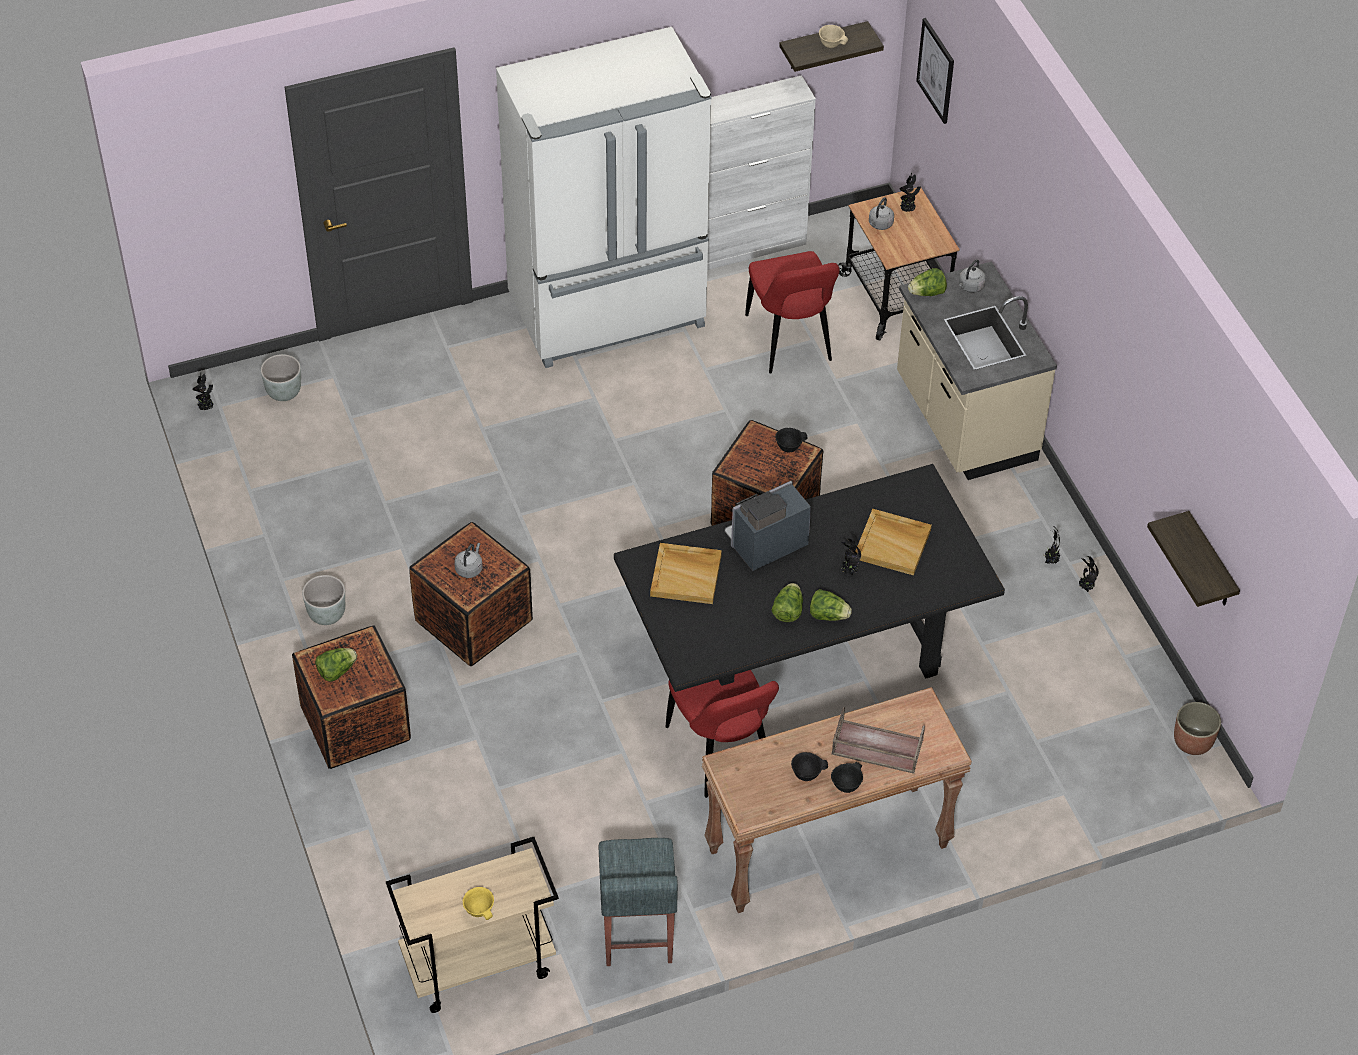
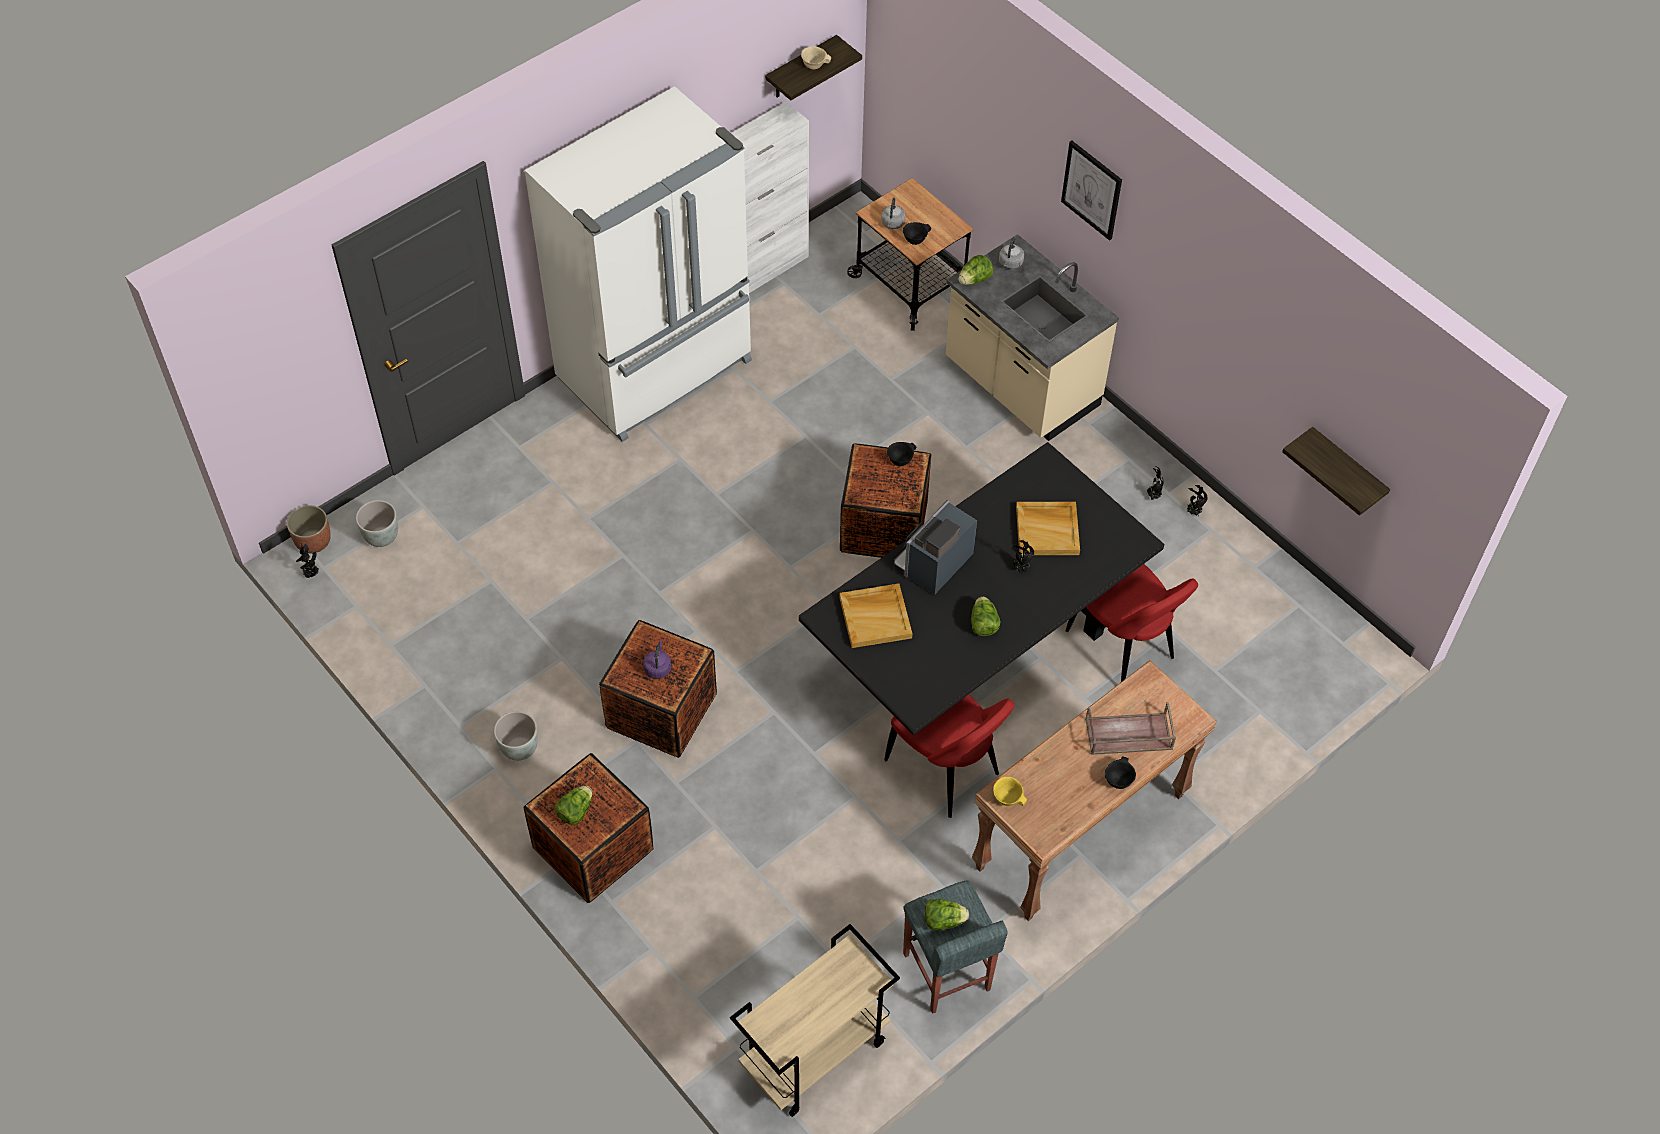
camera: 20 degrees left, 5 degrees up
grey kettle [454,543,483,578] -> purple kettle [643,641,671,679]
yellow bowl [463,887,494,920] -> yellow bowl moved to [993,777,1027,806]
red chair [745,251,840,374] -> red chair moved to [1066,564,1198,682]
black bowl [791,752,828,781] -> black bowl moved to [903,222,931,245]
lettuce [810,589,852,621] -> lettuce moved to [925,899,969,931]
potted plant [900,173,921,212] -> none
picture [916,18,954,124] -> picture moved to [1061,141,1122,241]
planter [1174,702,1221,755] -> planter moved to [287,505,331,553]

